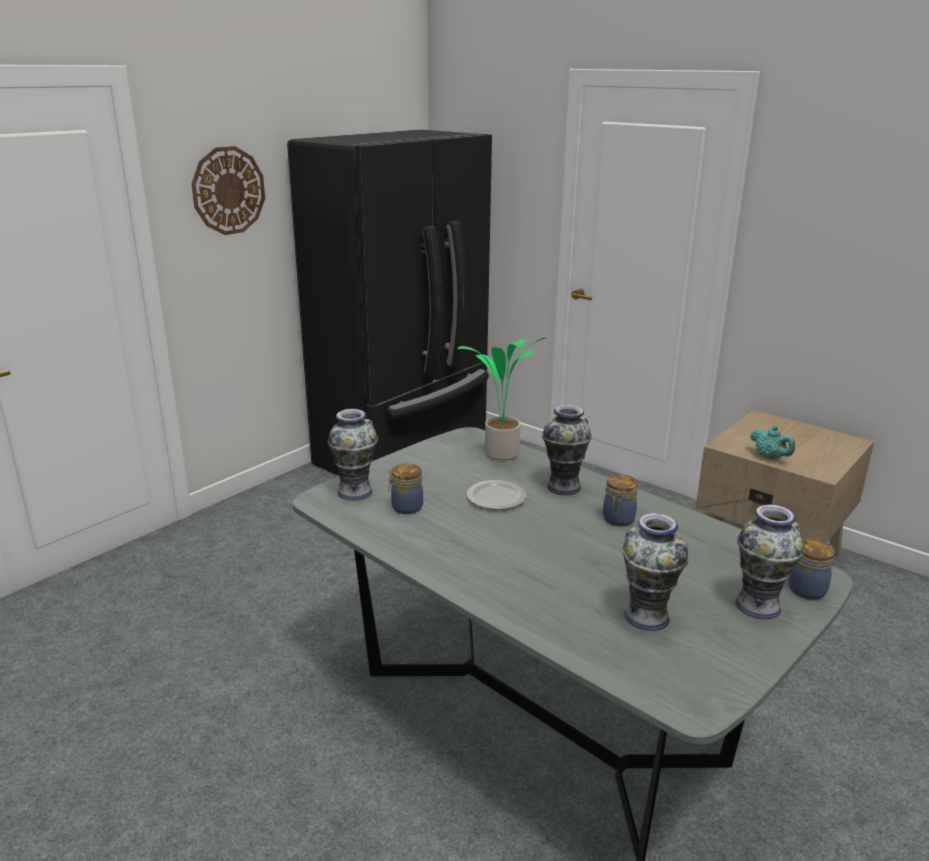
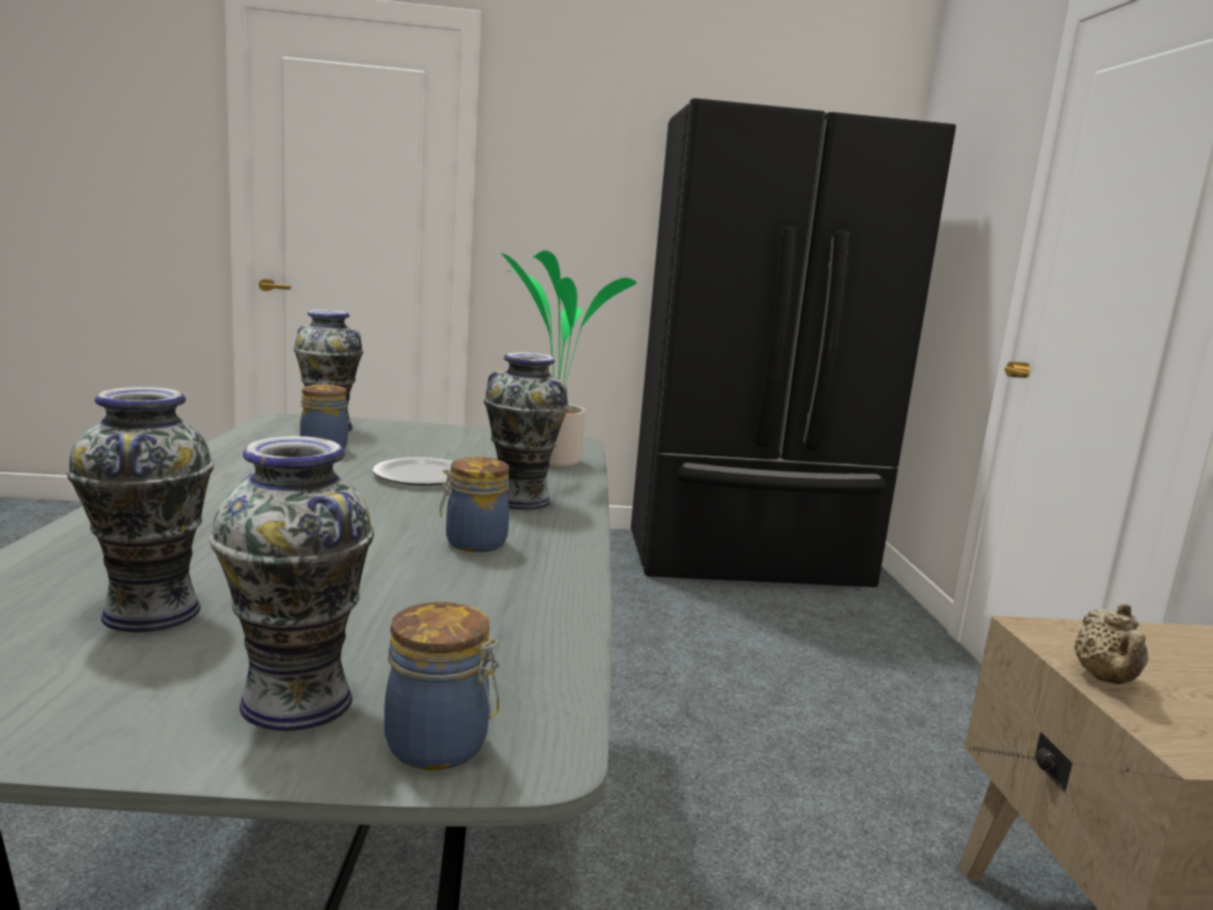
camera: 45 degrees right, 10 degrees down
wall clock [191,146,265,235] -> none
turquoise teapot [750,425,795,459] -> beige teapot [1075,603,1148,684]

